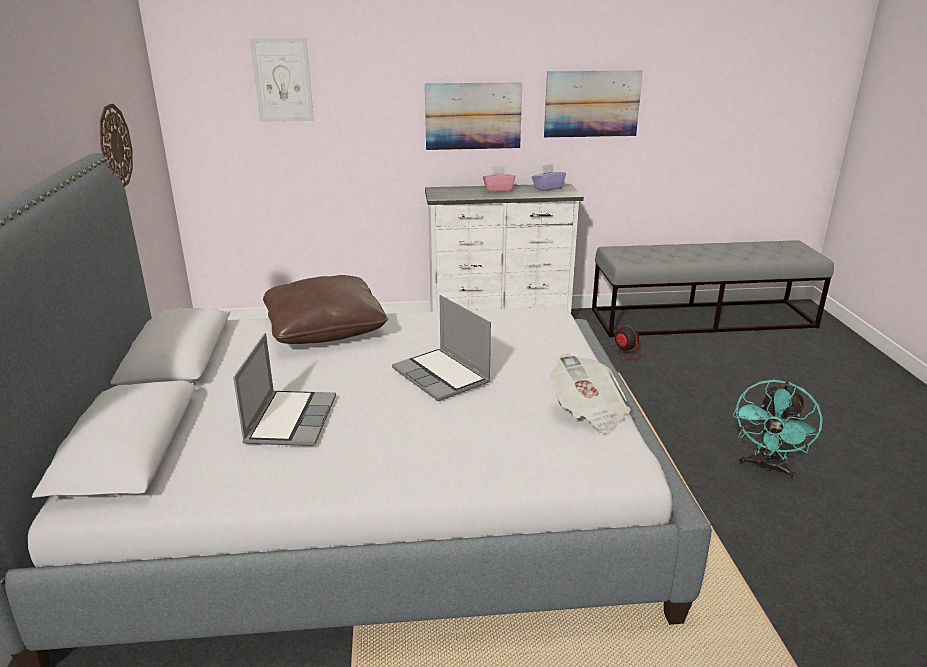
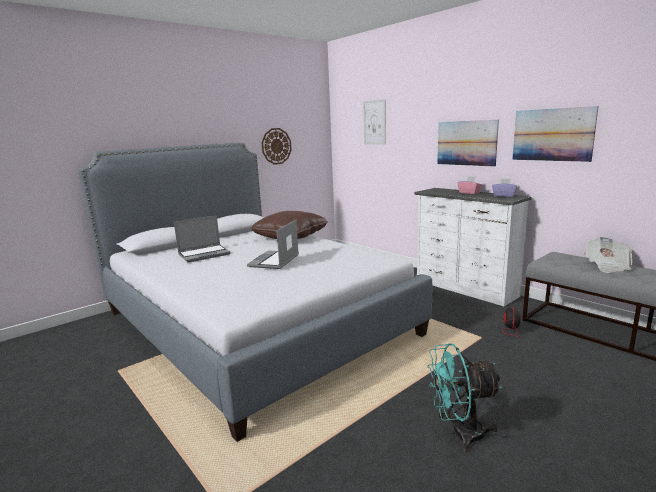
camera: 55 degrees right, 10 degrees down
newspaper [550,354,631,434] -> newspaper moved to [584,237,632,273]

